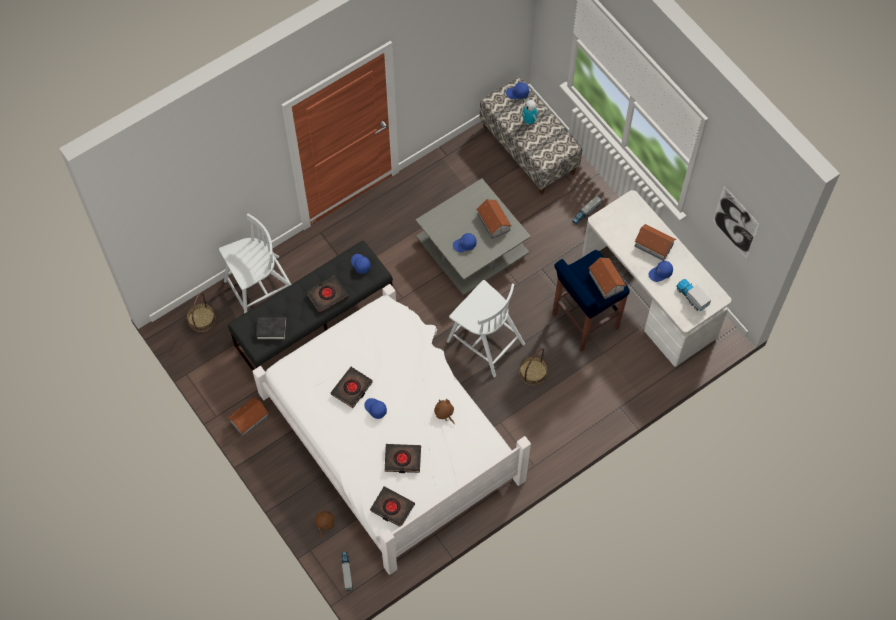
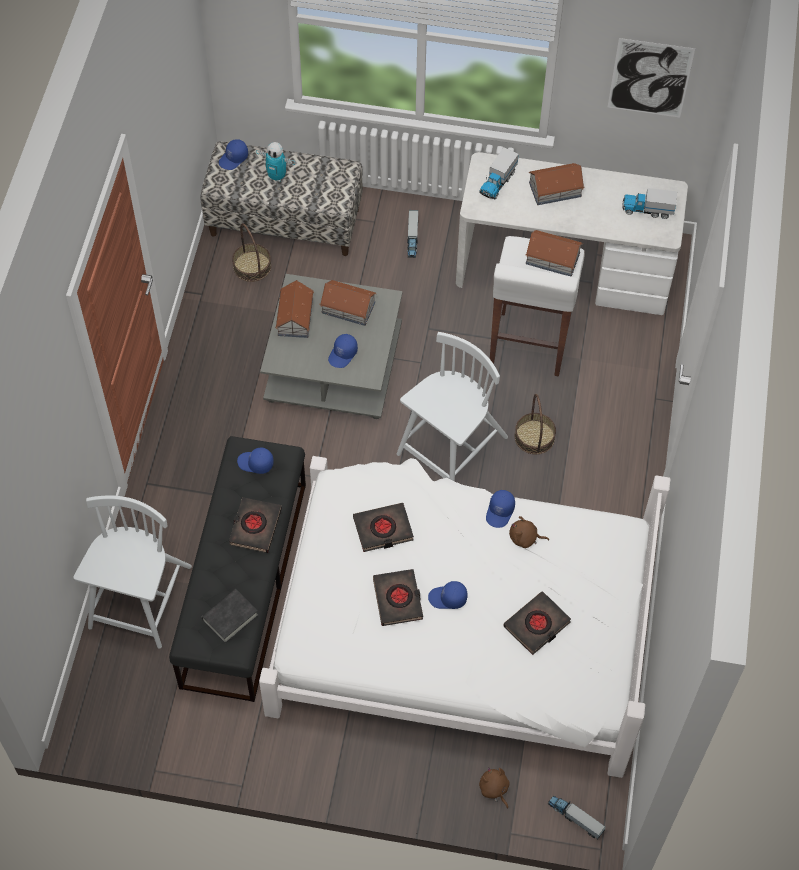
camera: 45 degrees left, 5 degrees down
basket [187,293,216,332] -> basket moved to [232,223,271,282]
toy house [227,397,269,437] -> toy house moved to [275,280,314,338]
black book [370,486,415,527] -> black book moved to [353,503,414,552]
white chair [447,280,525,377] -> white chair turned 45 degrees counterclockwise [397,332,508,481]
blue stool [552,250,630,352] -> white stool [490,236,585,376]
blue cap [649,261,673,282] -> blue cap moved to [486,490,515,528]
none -> toy truck [479,147,519,199]

